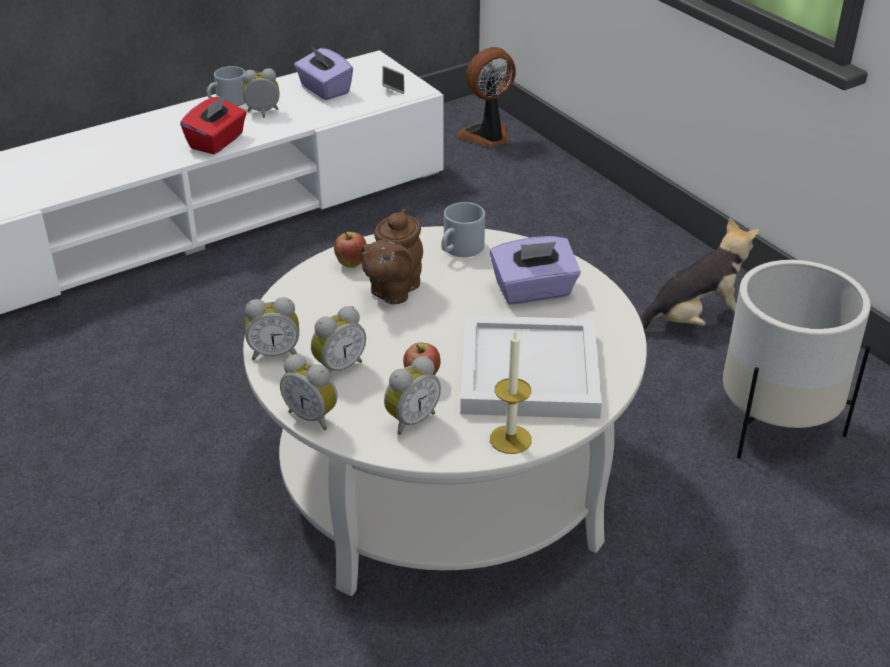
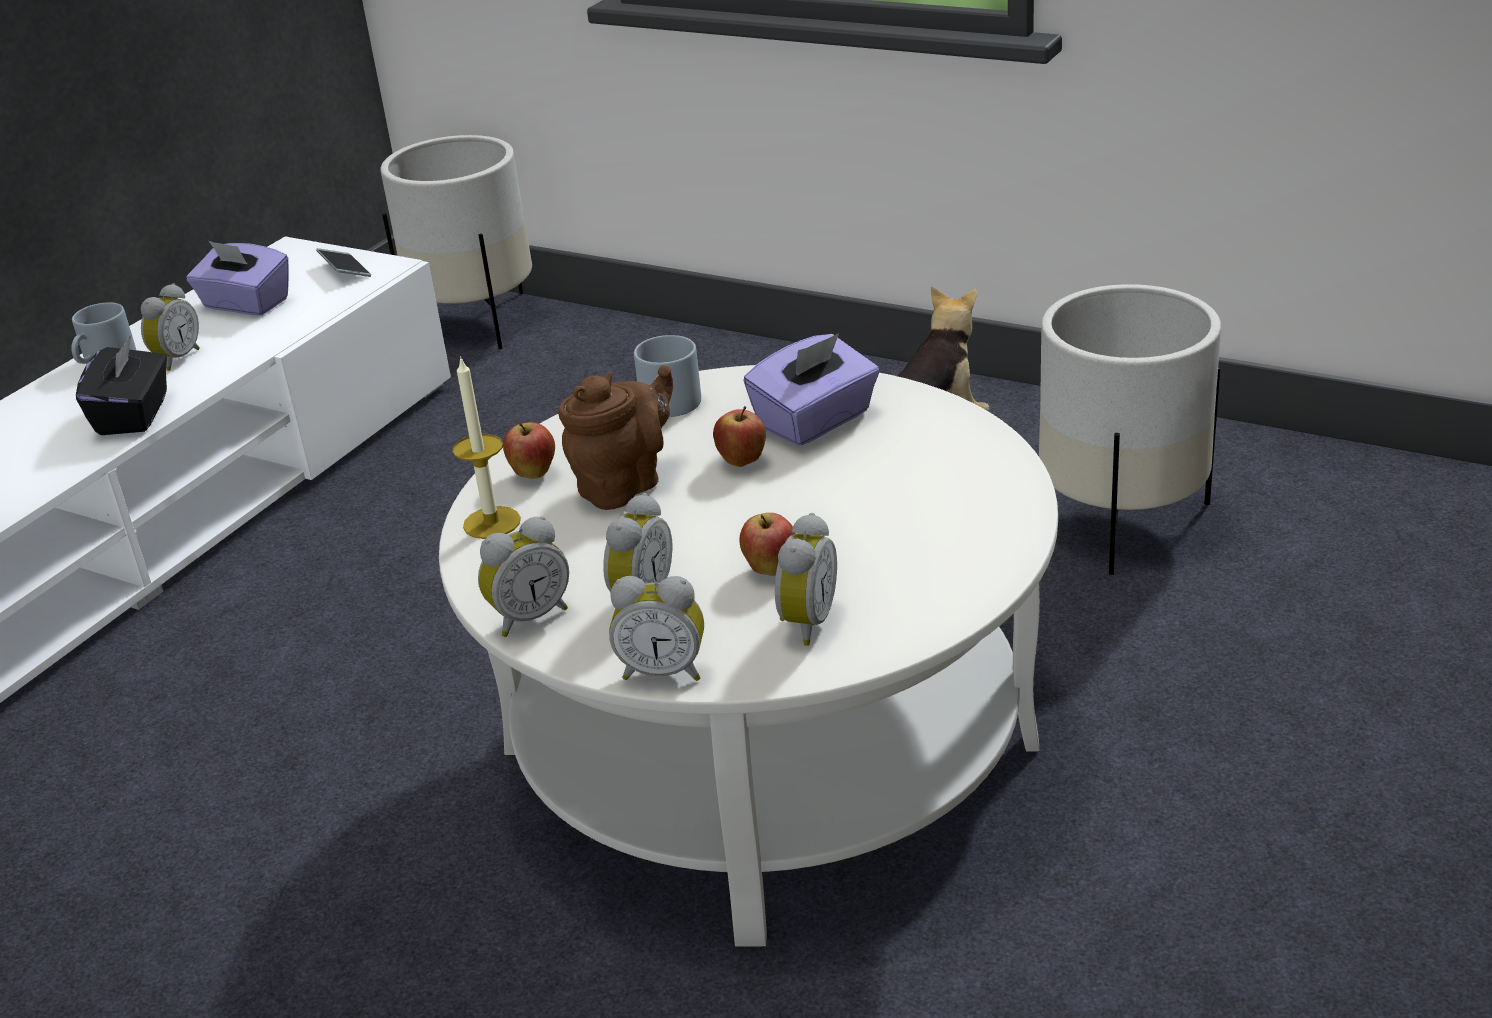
camera: 25 degrees left, 5 degrees down
red tissue box [180,95,247,154] -> black tissue box [76,336,167,435]
alarm clock [243,68,280,118] -> alarm clock turned 150 degrees clockwise [141,283,200,371]
brown teapot [360,208,423,304] -> brown teapot turned 135 degrees counterclockwise [558,365,673,510]
fan [457,47,516,147] -> white planter [381,135,532,350]
white tray [460,315,602,419] -> none
candle [490,330,532,454] -> candle moved to [452,356,521,539]
none -> apple [713,406,766,467]

